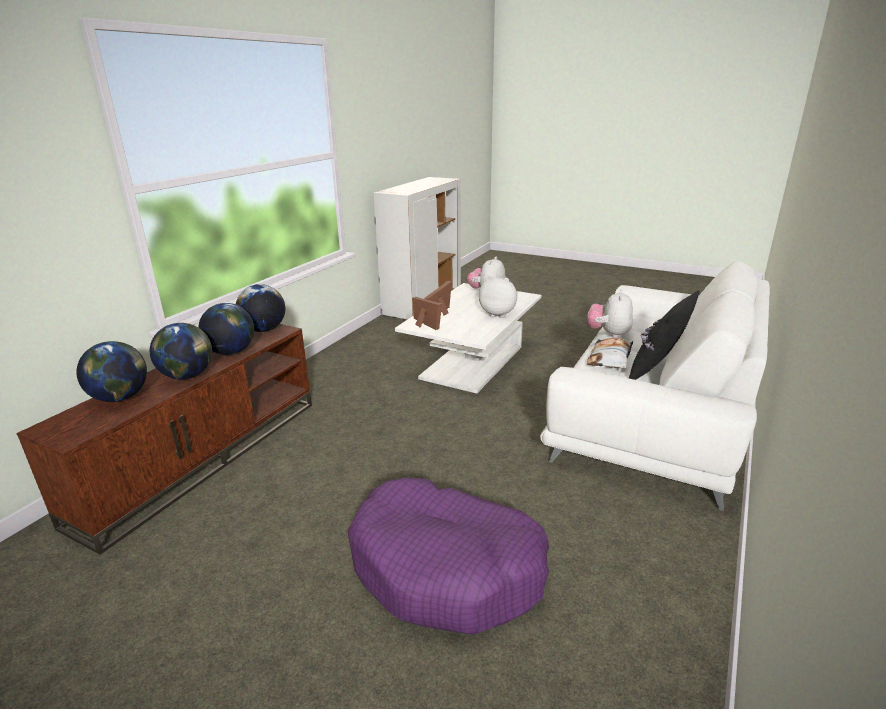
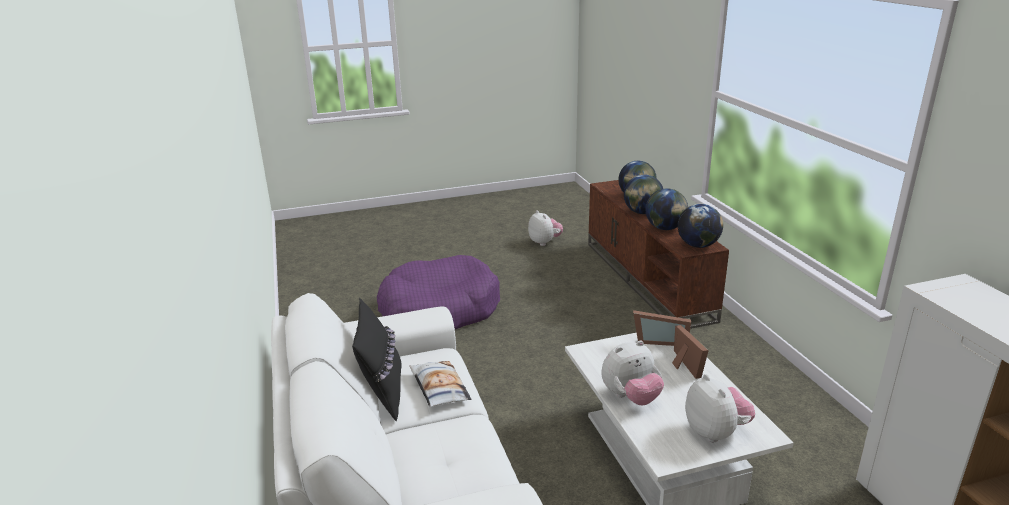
camera: 135 degrees right, 0 degrees up
plush toy [587,290,633,338] -> plush toy moved to [528,210,563,246]

